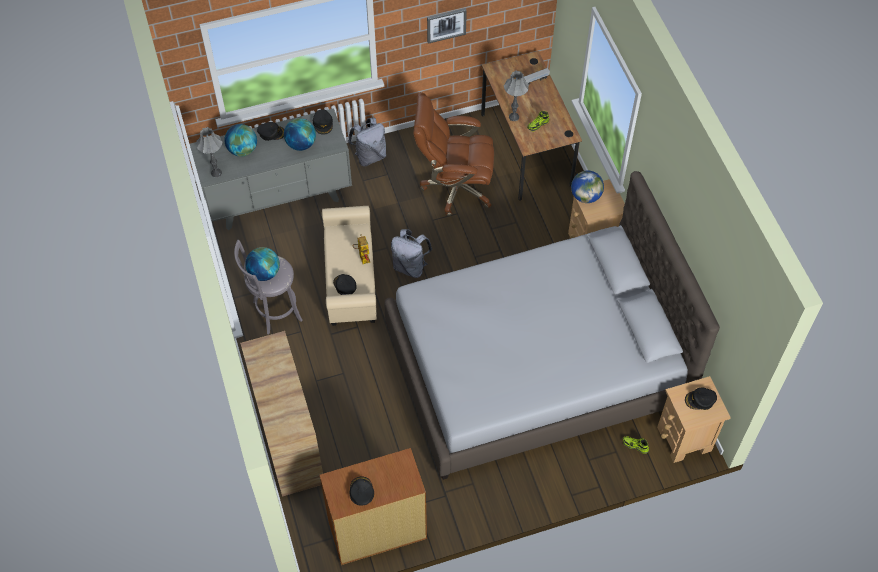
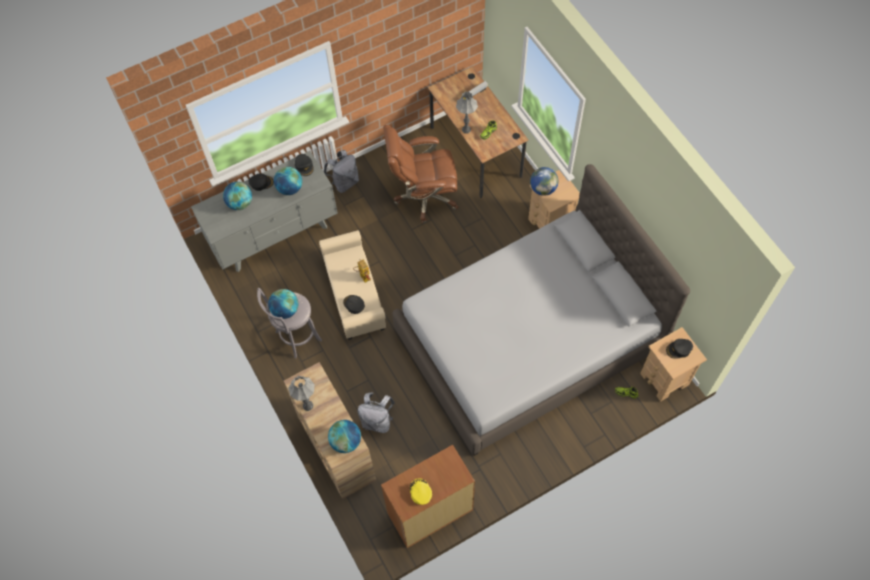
camera: 10 degrees left, 5 degrees up
grey table lamp [196,127,222,178] -> grey table lamp moved to [288,376,315,411]
black cap [350,477,374,506] -> yellow cap [410,478,432,505]
grey backpack [391,229,432,278] -> grey backpack moved to [358,393,395,433]
picture [427,8,467,44] -> none
none -> globe [328,420,361,453]

